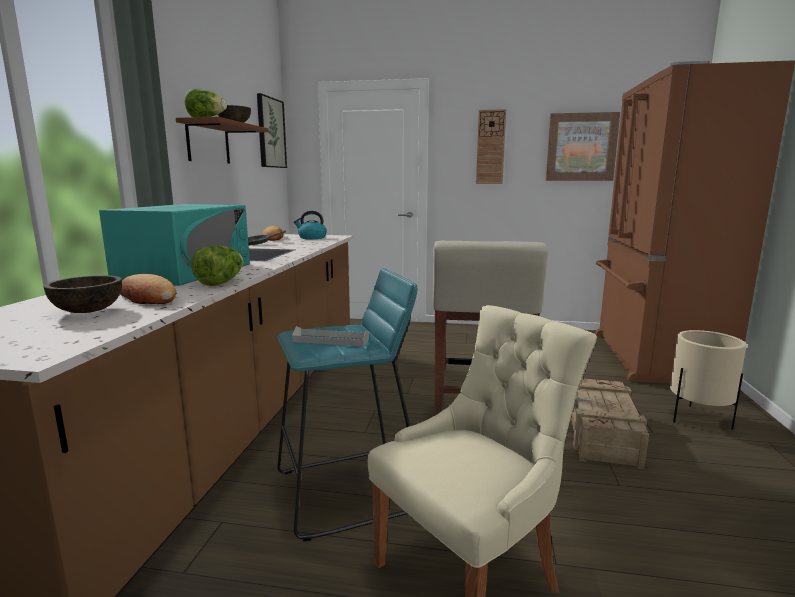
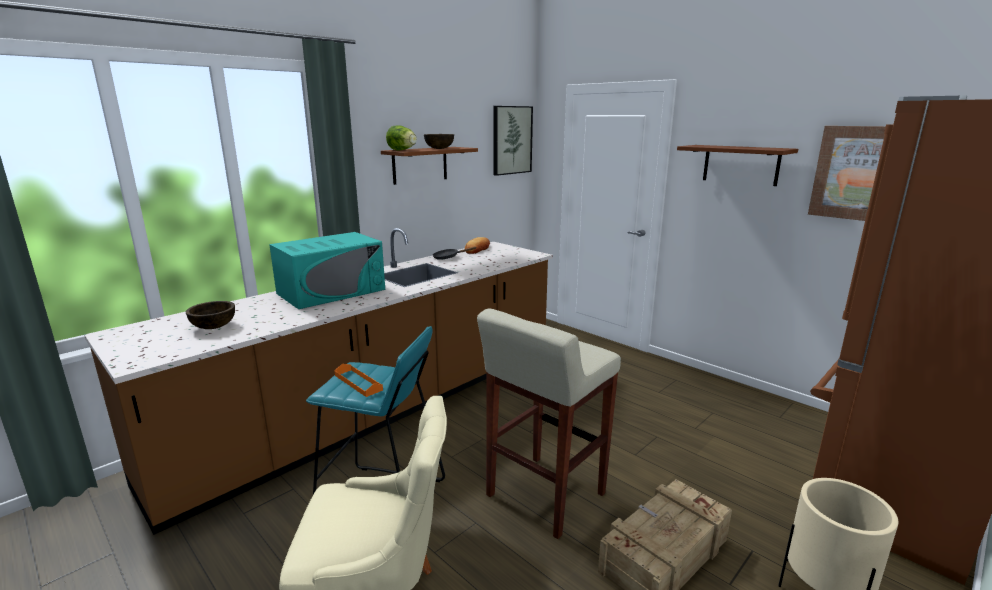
camera: 35 degrees right, 5 degrees up
bread [120,274,176,304] -> none
lettuce [191,245,243,286] -> none
grey tray [292,326,369,346] -> orange tray [334,364,383,397]
kettle [294,211,327,239] -> none
wall clock [476,109,506,184] -> brown shelf [677,145,798,186]

